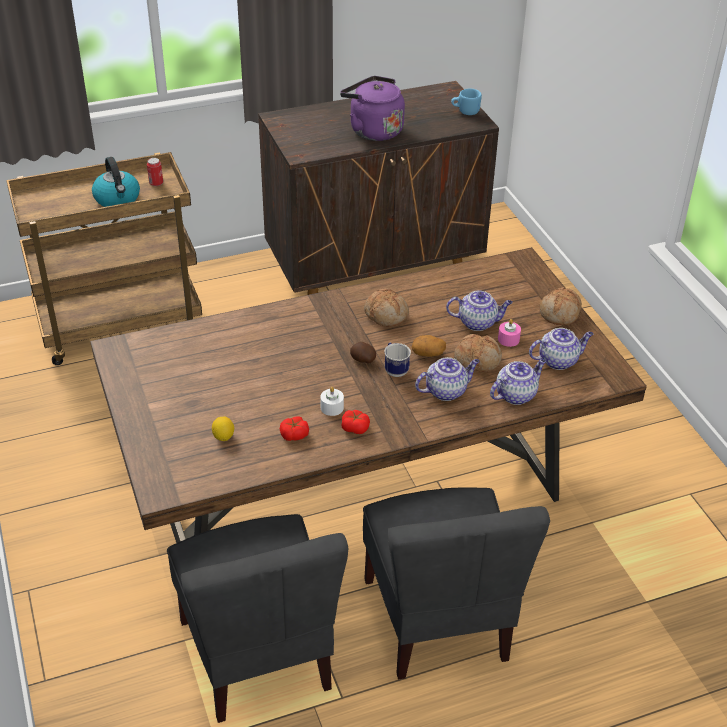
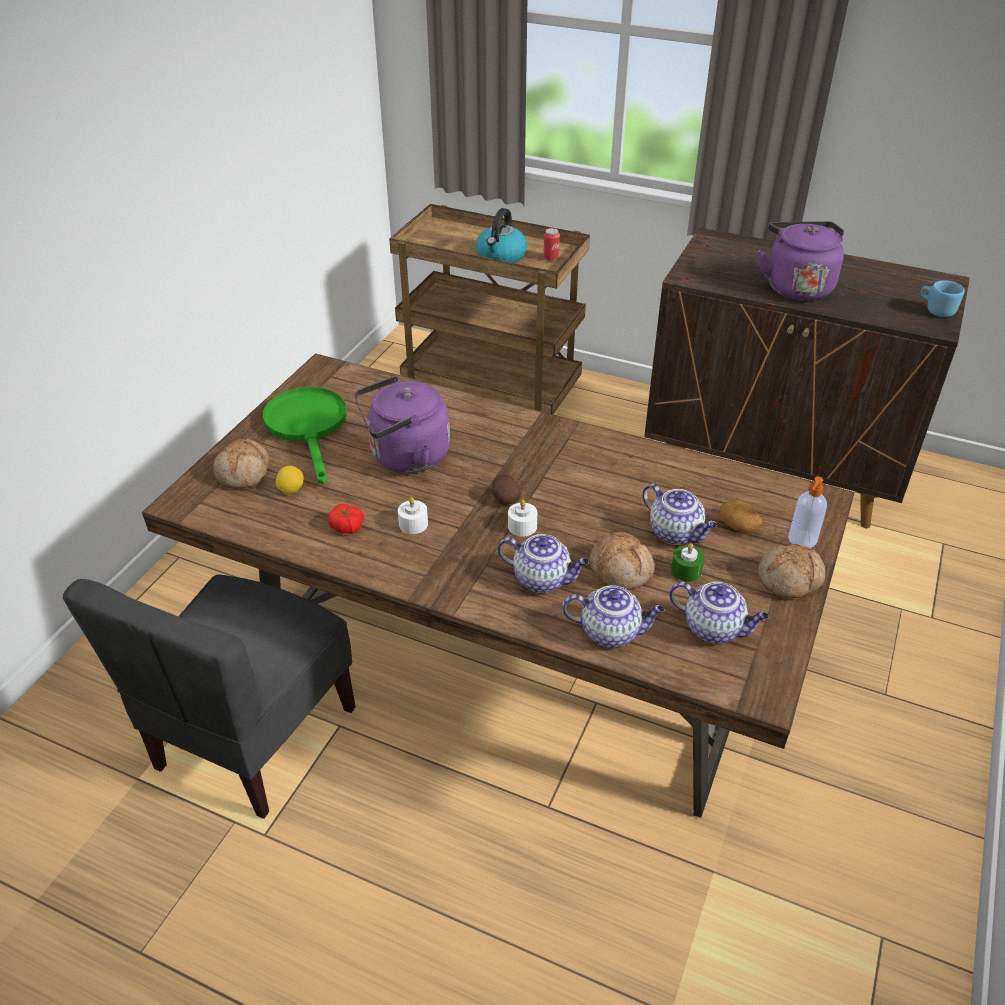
camera: 45 degrees right, 0 degrees up
tomato [341,410,370,434] -> none
grey chair [363,487,550,679] -> none
bread [364,289,409,327] -> bread moved to [213,439,269,489]
mug [384,343,411,377] -> white candle [508,500,537,537]
potato [411,335,446,357] -> potato moved to [718,500,762,533]
pink candle [498,319,521,347] -> green candle [671,543,705,582]
none -> green frying pan [263,387,347,484]
none -> purple kettle [354,376,450,473]
none -> soap dispenser [788,477,827,548]

